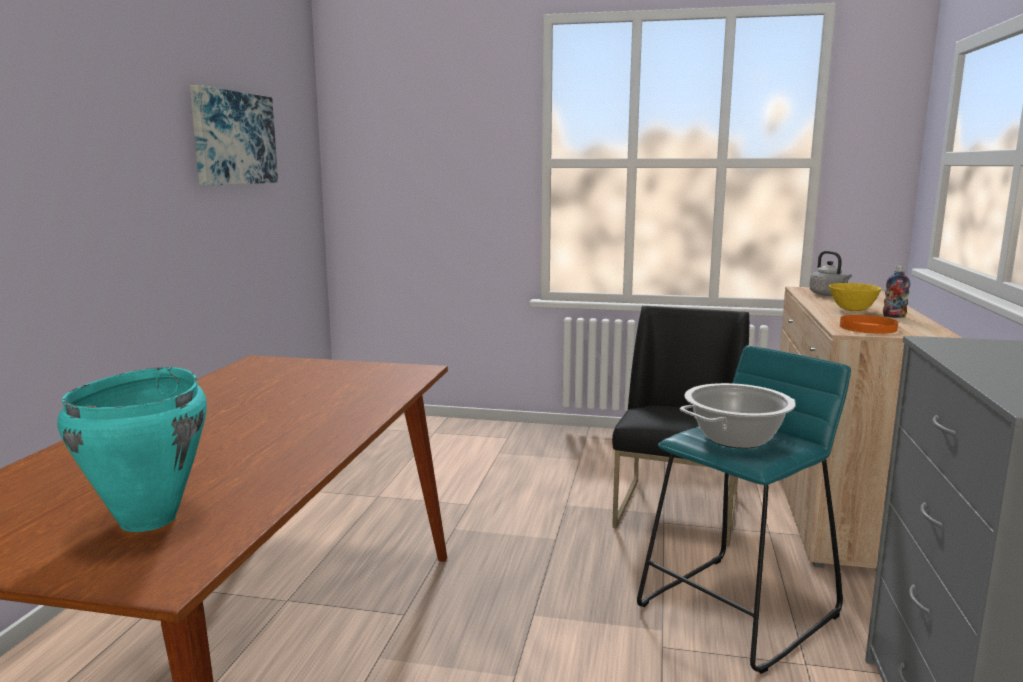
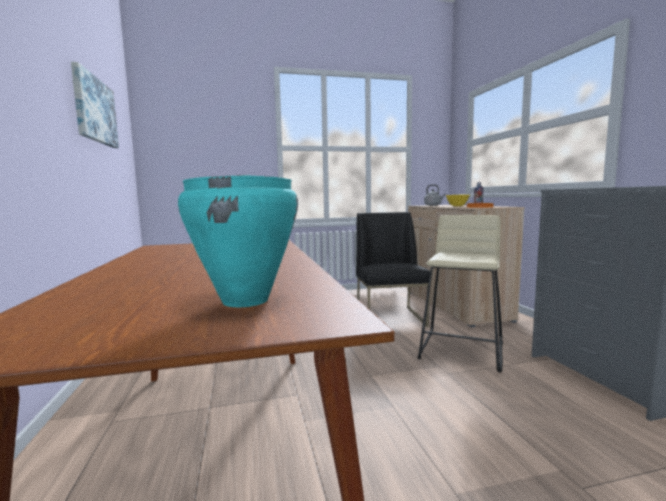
camera: 25 degrees left, 5 degrees down
turquoise stool [637,345,851,674] -> beige stool [418,215,503,373]
cooking pot [680,383,796,449] -> none

